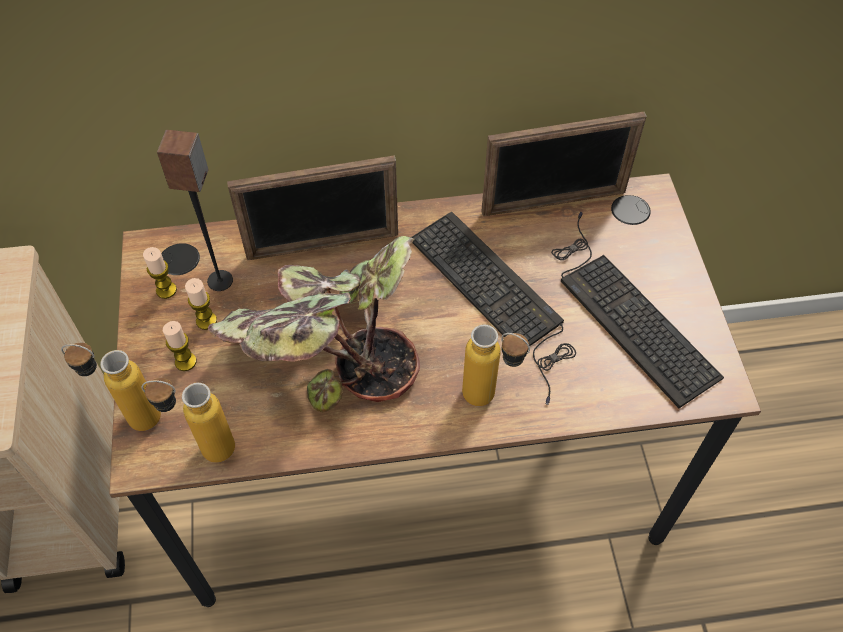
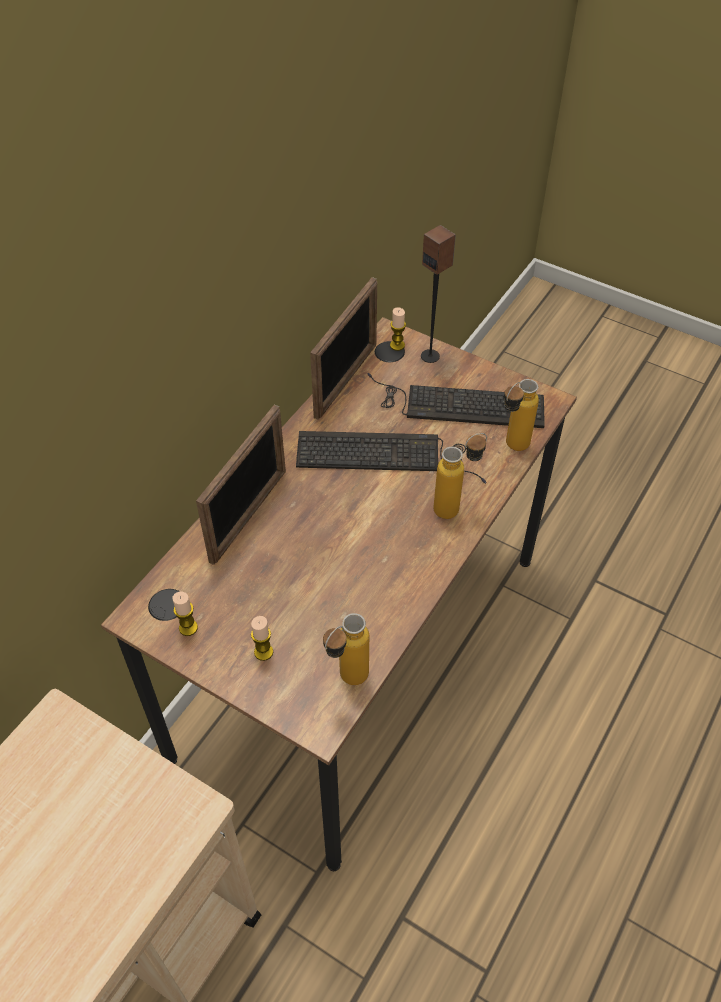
camera: 50 degrees left, 5 degrees down
bottle [61,342,161,431] -> bottle moved to [504,379,539,451]
speaker [157,130,233,291] -> speaker moved to [421,225,456,363]
candle [185,278,217,330] -> candle moved to [390,307,406,351]
potted plant [208,236,420,412] -> none

